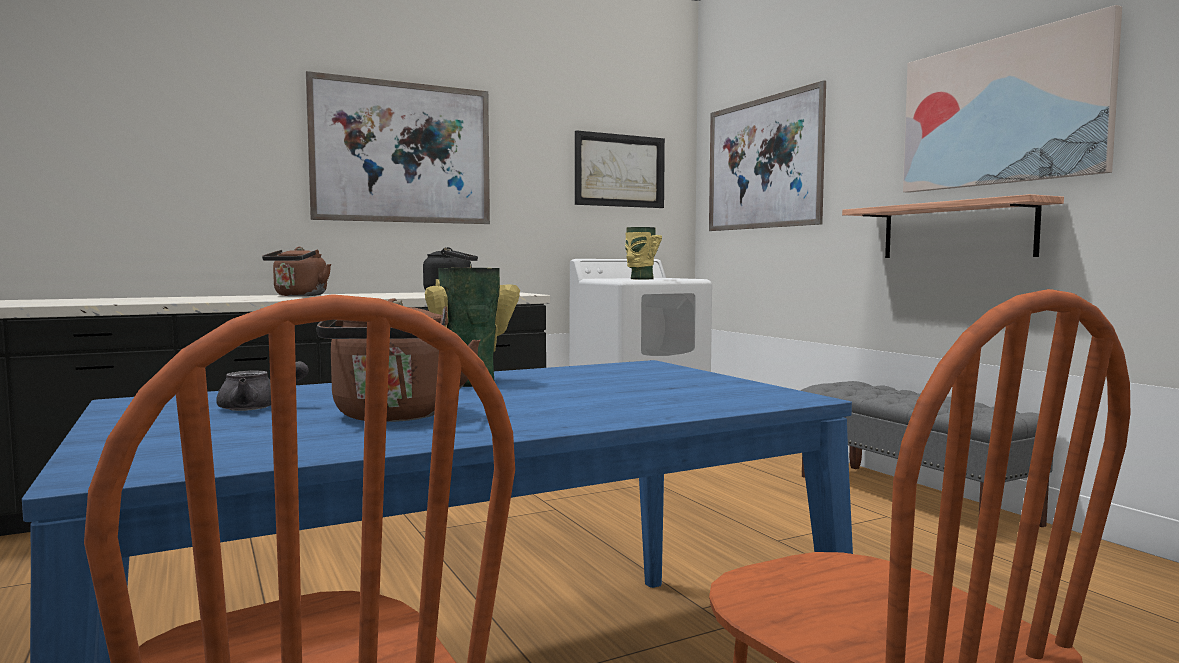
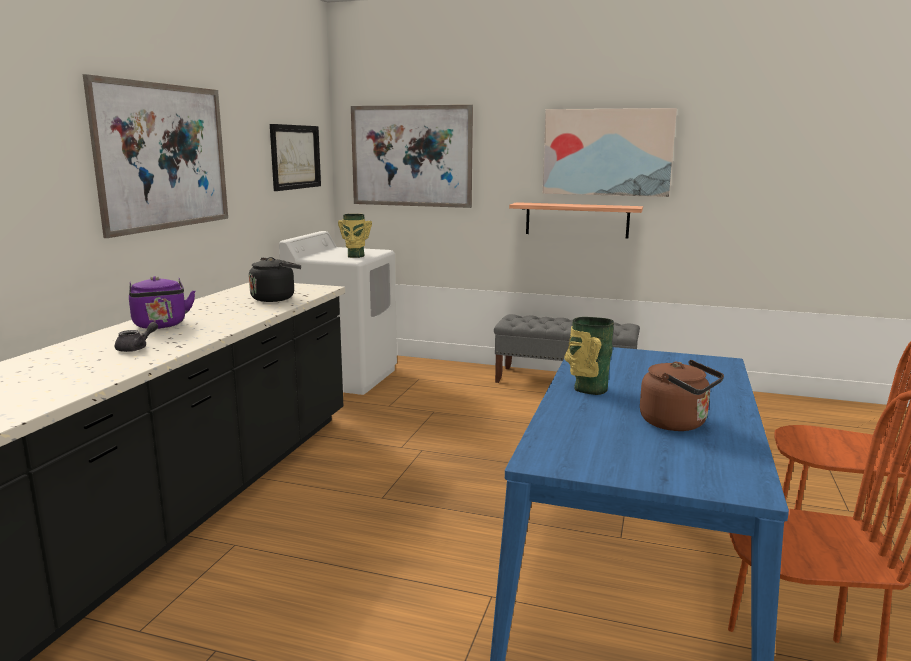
camera: 45 degrees left, 10 degrees up
grey teapot [216,361,309,411] -> grey teapot moved to [115,322,158,352]
brown kettle [262,247,331,296] -> purple kettle [129,276,195,329]

